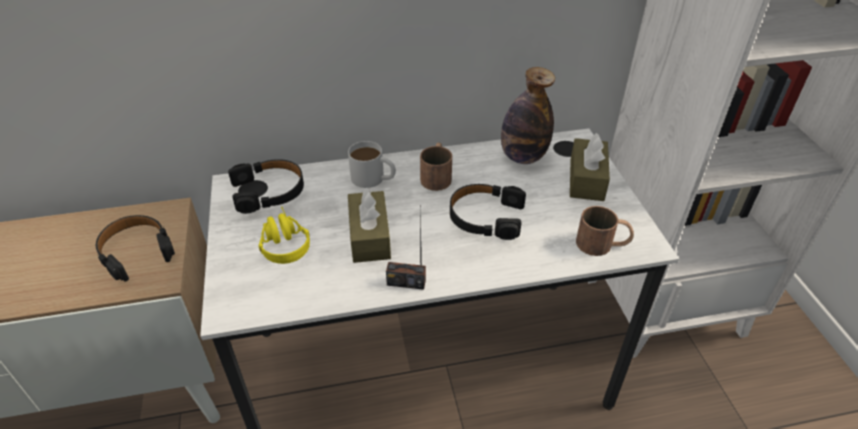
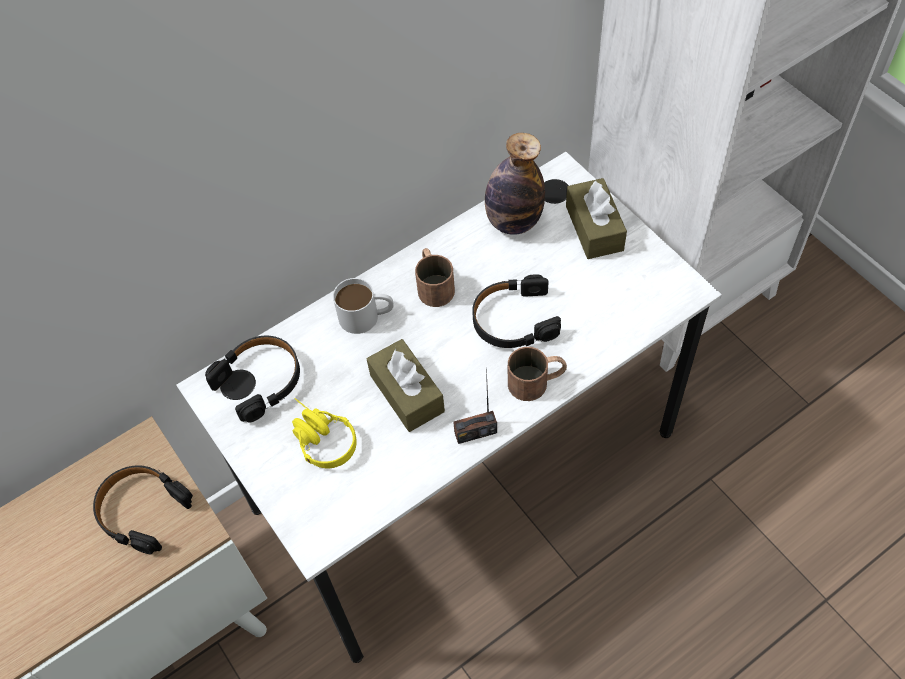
camera: 20 degrees left, 15 degrees up
brown mug [576,206,634,256] -> brown mug moved to [508,347,567,401]

